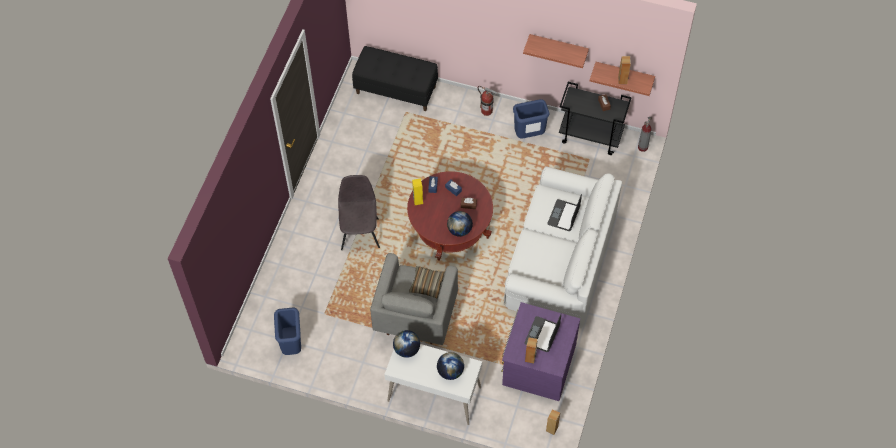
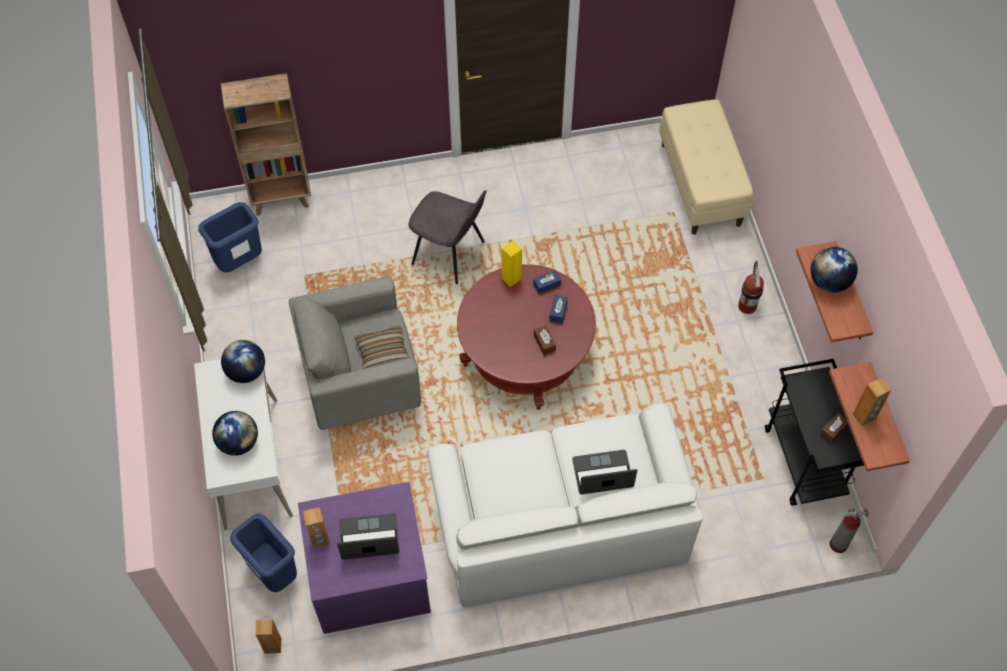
camera: 60 degrees right, 0 degrees up
grey chair [338,175,380,250] -> grey chair turned 60 degrees clockwise [408,190,487,285]
black bench [352,46,438,111] -> beige bench [659,99,753,235]
globe [447,211,473,237] -> globe moved to [811,247,858,293]
blue trash can [513,99,550,139] -> blue trash can moved to [230,514,297,592]
none -> brown bookcase [221,73,311,216]

